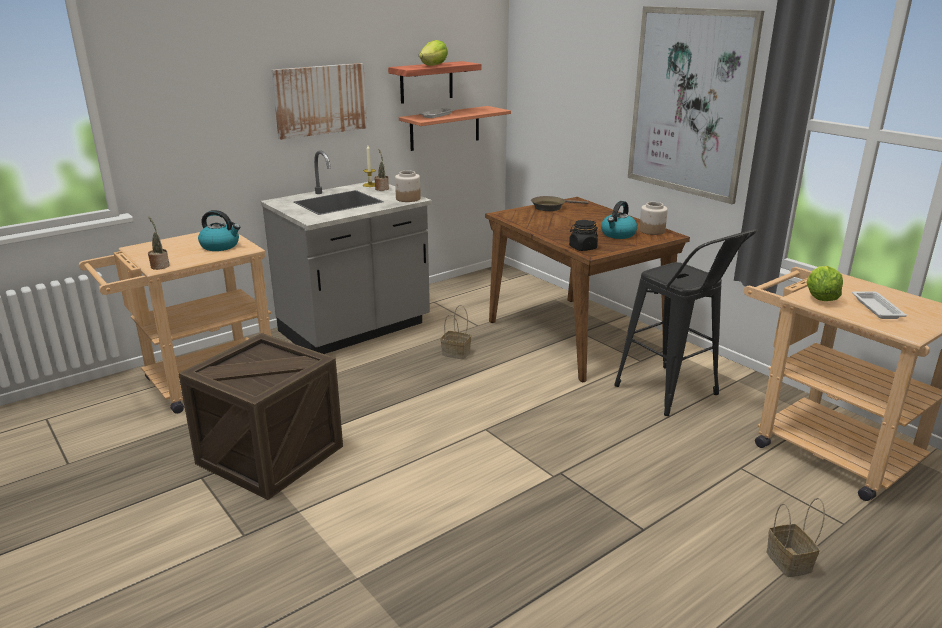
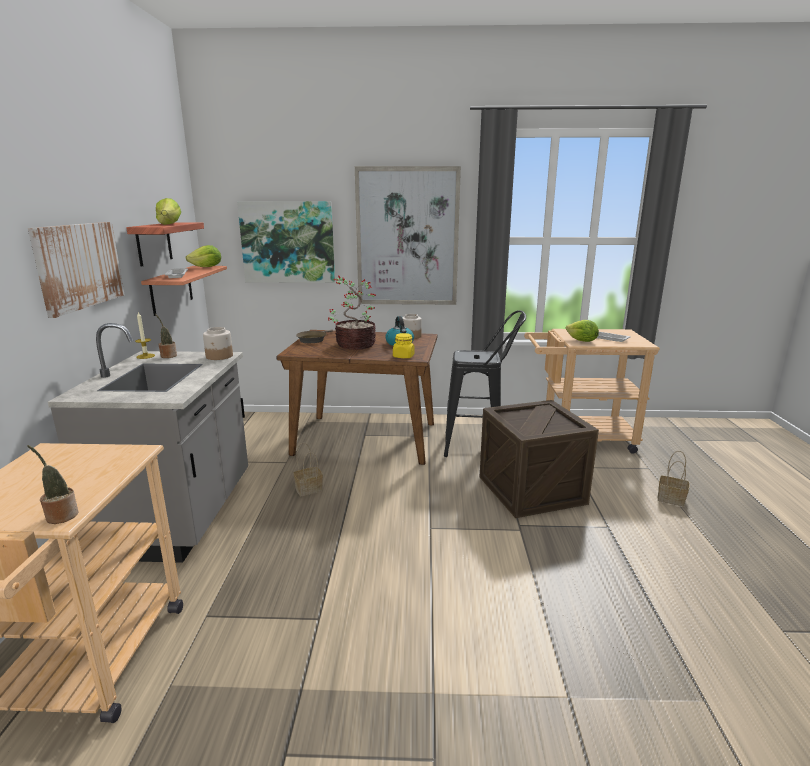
camera: 50 degrees left, 5 degrees down
crate [178,333,343,500] -> crate moved to [480,400,599,518]
kettle [198,210,240,251] -> none
black jar [569,220,598,251] -> yellow jar [393,333,415,358]
none -> lettuce [186,245,221,267]
none -> picture [237,201,335,283]
none -> potted plant [328,275,376,350]

